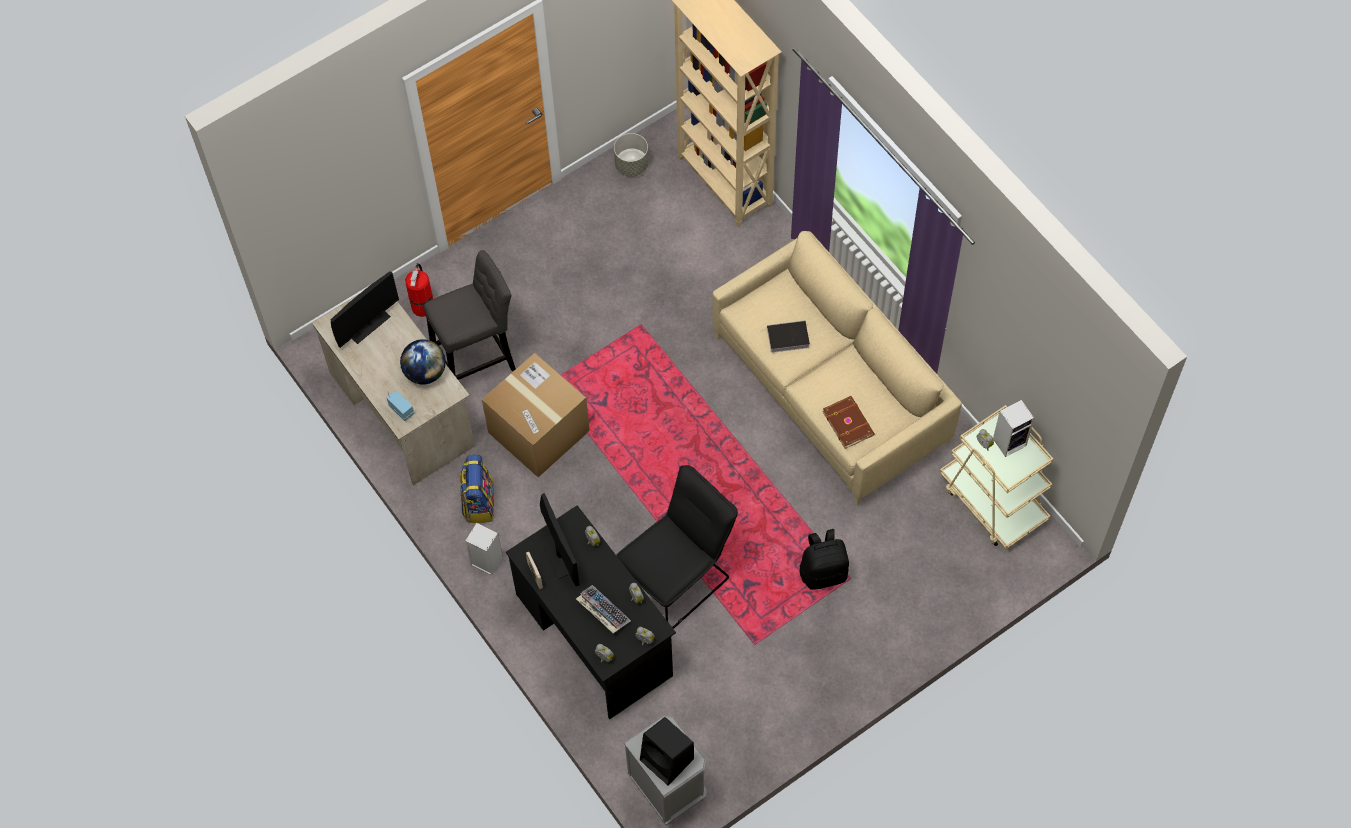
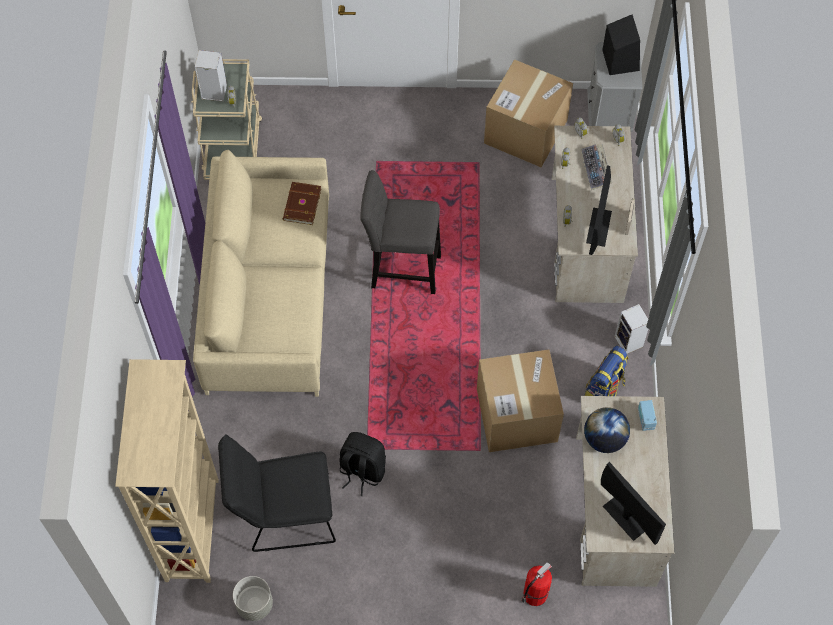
camera: 145 degrees left, 0 degrees up
monitor [331,271,399,348] -> monitor turned 60 degrees clockwise [601,462,666,545]
grey stool [424,250,516,380] -> grey stool moved to [361,170,441,294]
black desk [506,505,676,719] -> beige desk [552,126,638,303]
black chair [616,465,738,629] -> black chair moved to [218,434,336,552]
book [761,320,810,353] -> none
black backpack [799,529,849,590] -> black backpack moved to [339,432,386,496]
none -> cardboard box [484,59,573,167]

